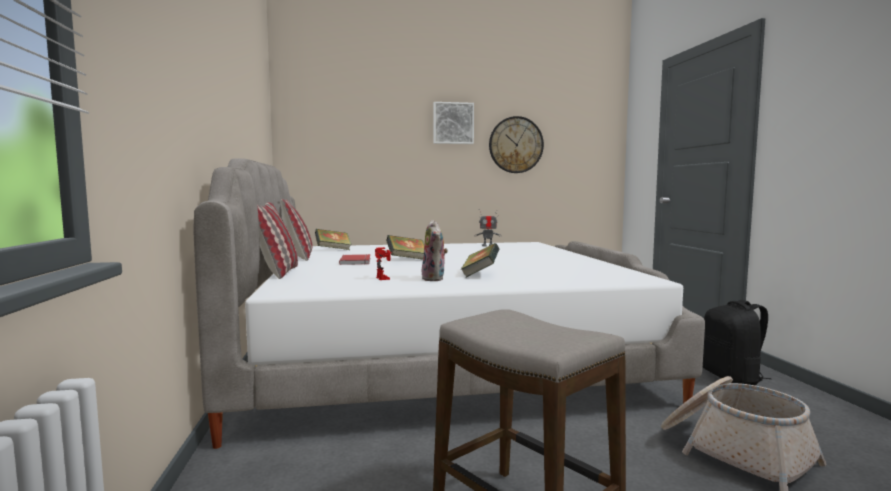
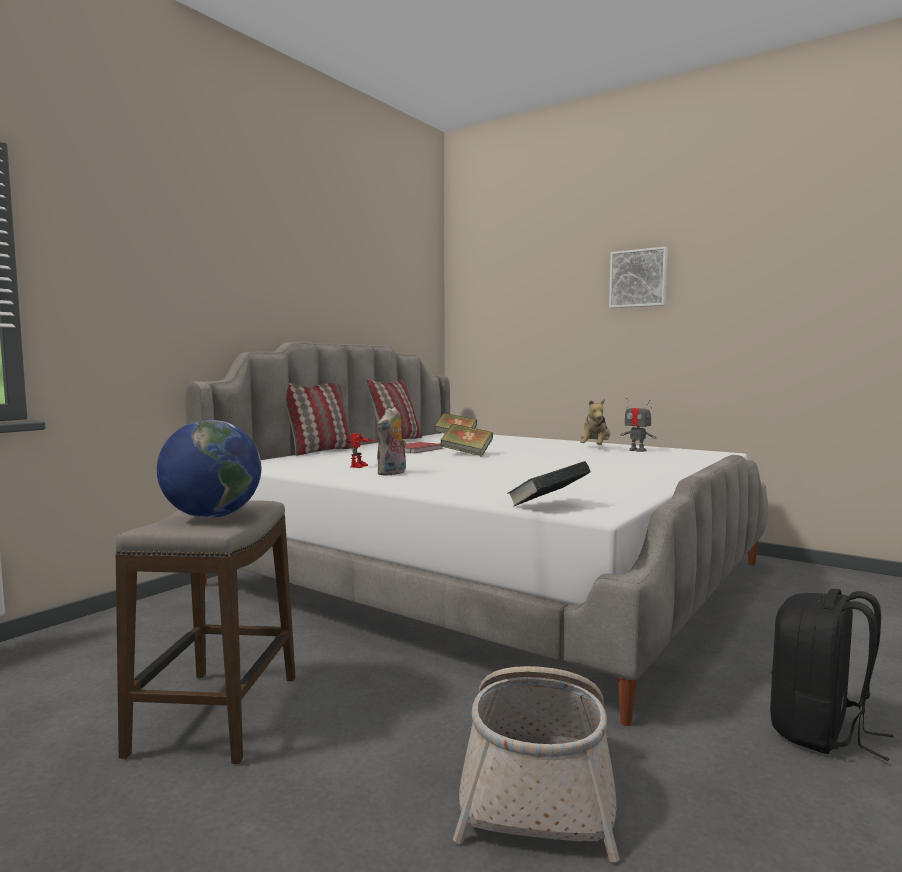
camera: 45 degrees right, 0 degrees up
book [461,243,500,277] -> book moved to [507,461,591,507]
wall clock [489,116,544,173] -> none
none -> globe [157,420,261,518]
none -> plush toy [580,399,611,445]

